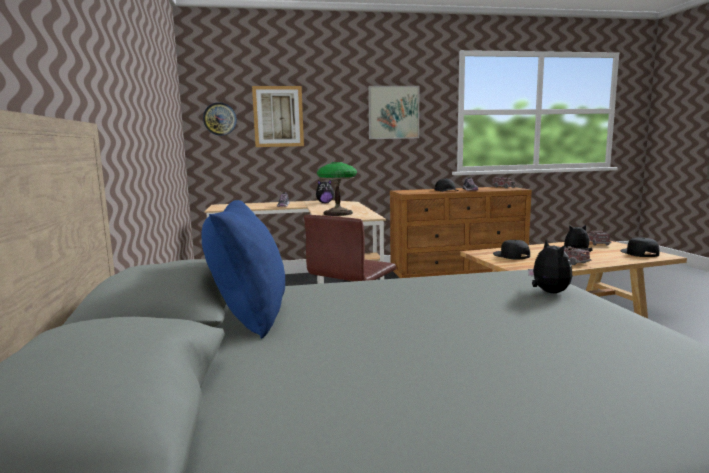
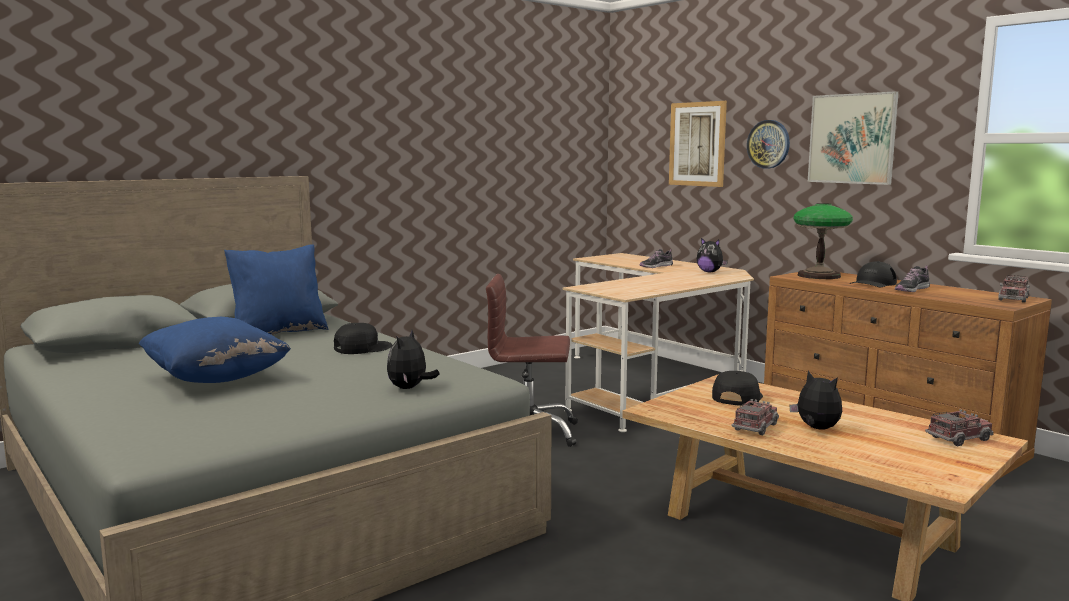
camera: 60 degrees right, 0 degrees up
wall clock [203,102,237,136] -> wall clock moved to [747,120,790,169]
table lamp [317,162,357,216] -> table lamp moved to [793,203,853,279]
plush toy [528,239,572,293] -> plush toy turned 150 degrees clockwise [387,330,439,389]
black cap [621,238,659,257] -> black cap moved to [334,323,392,354]
none -> blue pillow [139,317,291,383]

